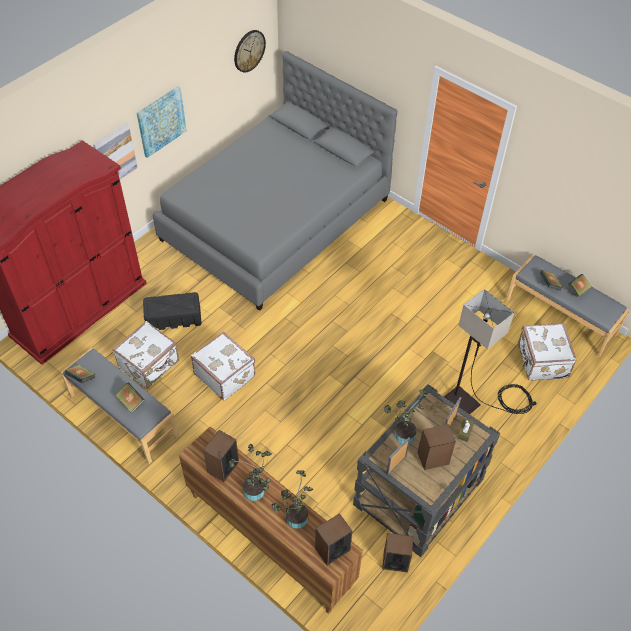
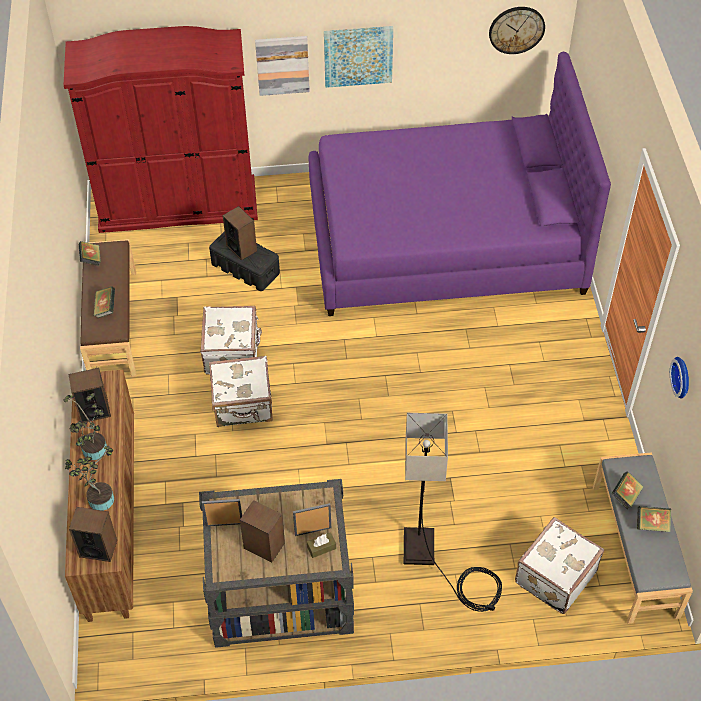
camera: 45 degrees right, 0 degrees up
grey bench [60,347,179,464] -> brown bench [80,239,136,377]
white suitcase [112,321,179,389] -> white suitcase moved to [209,356,273,427]
grey bed [153,51,397,311] -> purple bed [308,52,611,316]
speaker [382,533,413,572] -> speaker moved to [223,206,257,260]
potted plant [384,389,427,444] -> none
none -> wall clock [670,357,689,399]

